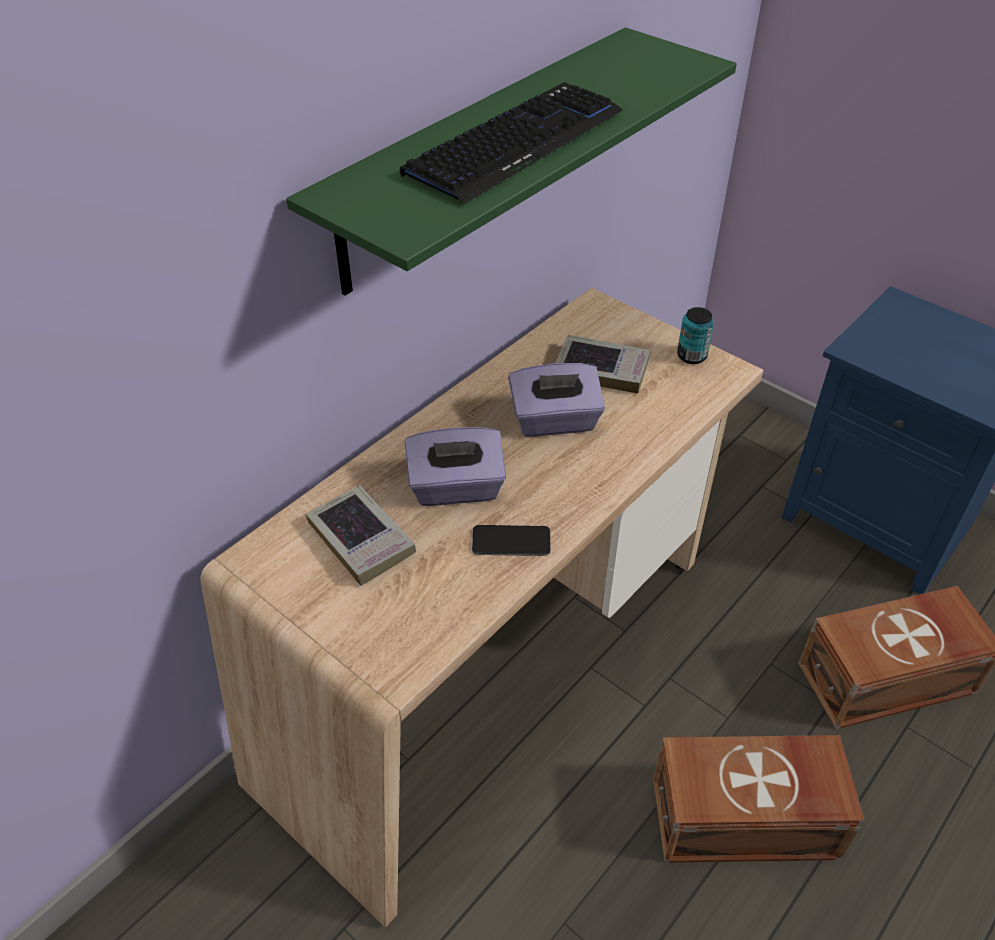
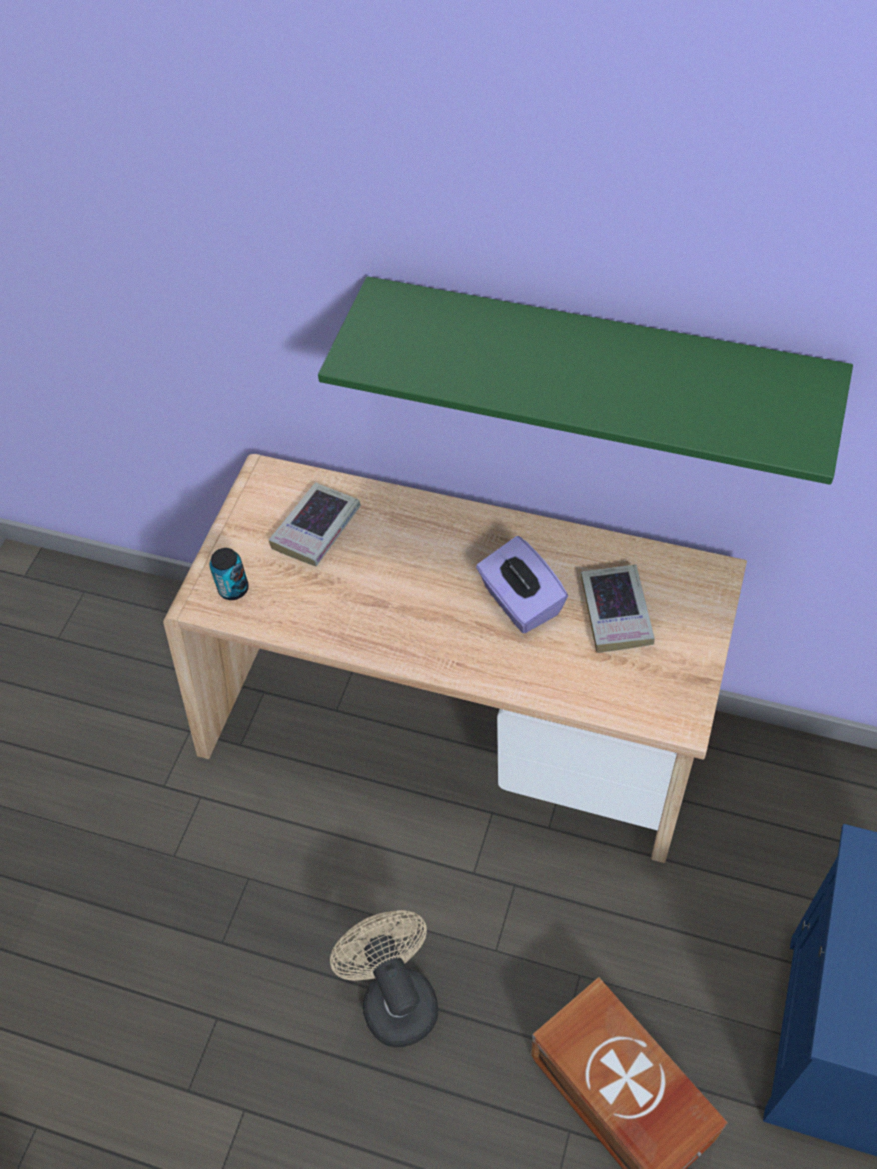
camera: 70 degrees right, 10 degrees up
keyboard [400,82,623,204] -> none
purple tissue box [405,427,506,506] -> none
phone [472,525,551,556] -> none
brown storage box [653,735,864,863] -> beige fan [330,910,438,1047]
can [677,307,714,364] -> can moved to [210,548,249,600]

